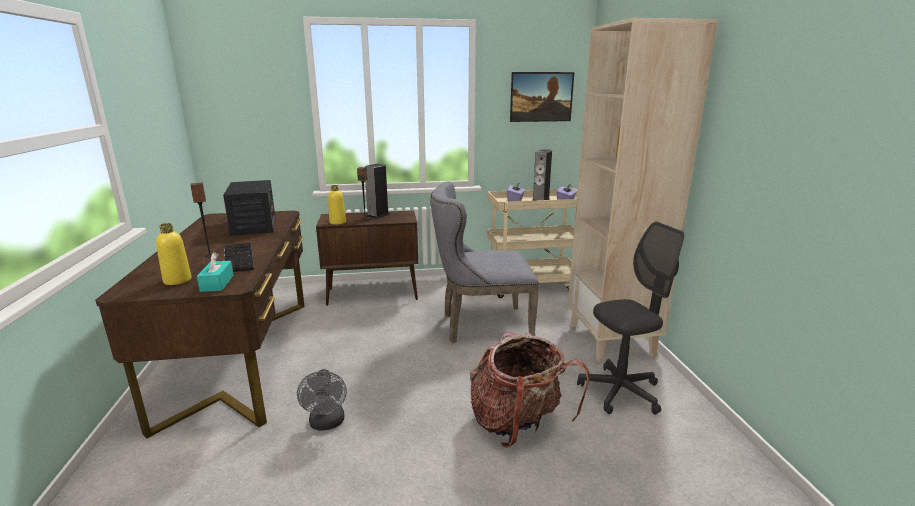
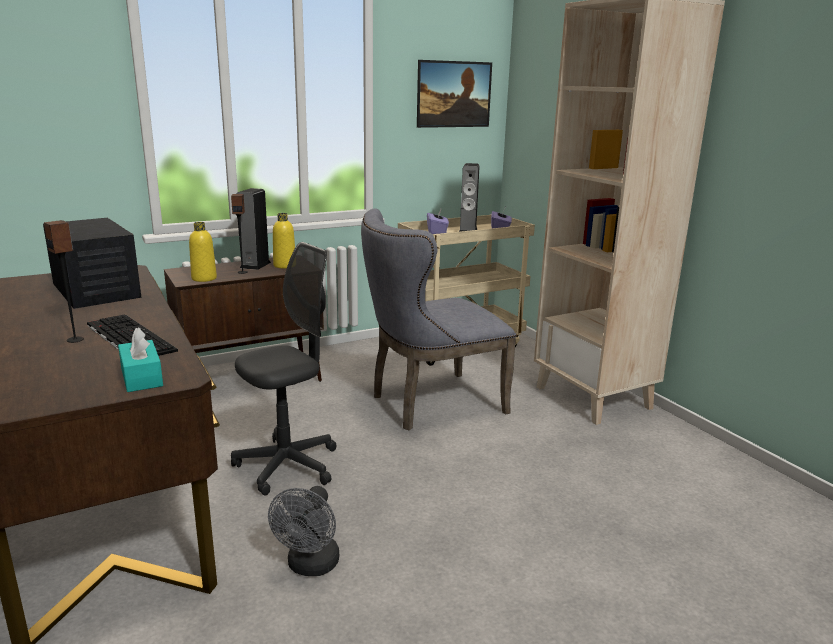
camera: 20 degrees left, 0 degrees up
yellow bottle [156,223,192,285] -> yellow bottle moved to [273,213,295,268]
grey fan [297,369,347,431] -> grey fan turned 45 degrees clockwise [268,486,339,576]
backpack [470,333,590,448] -> none
grey office chair [577,222,684,415] -> grey office chair moved to [231,242,336,495]

